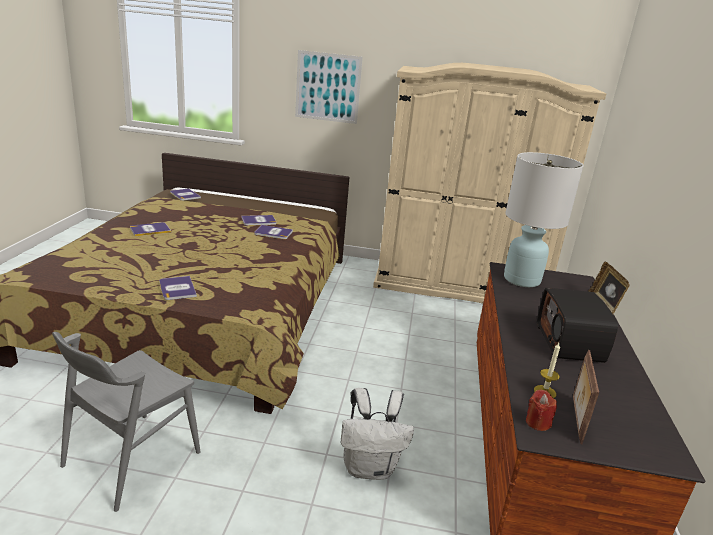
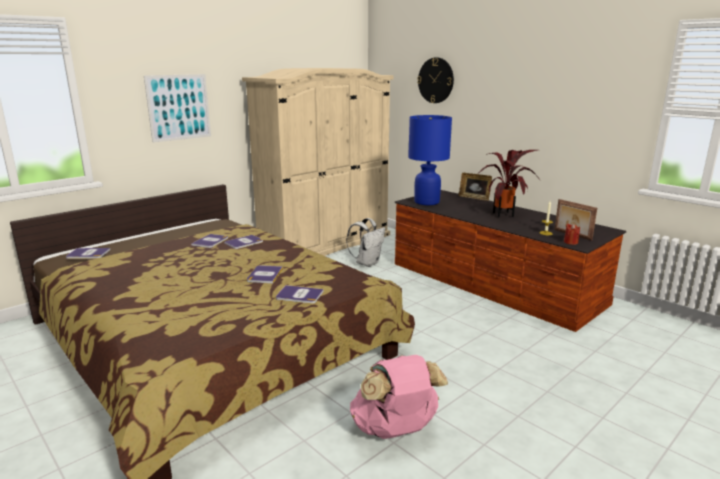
camera: 50 degrees left, 5 degrees down
grey chair [52,332,200,512] -> pink backpack [350,355,448,439]
book [130,222,171,236] -> book moved to [247,265,283,283]
white backpack [341,388,414,480] -> white backpack moved to [346,218,385,267]
white table lamp [504,152,583,287] -> blue table lamp [408,115,452,205]
radio [537,288,618,363] -> potted plant [477,149,540,218]
none -> wall clock [417,57,454,103]

